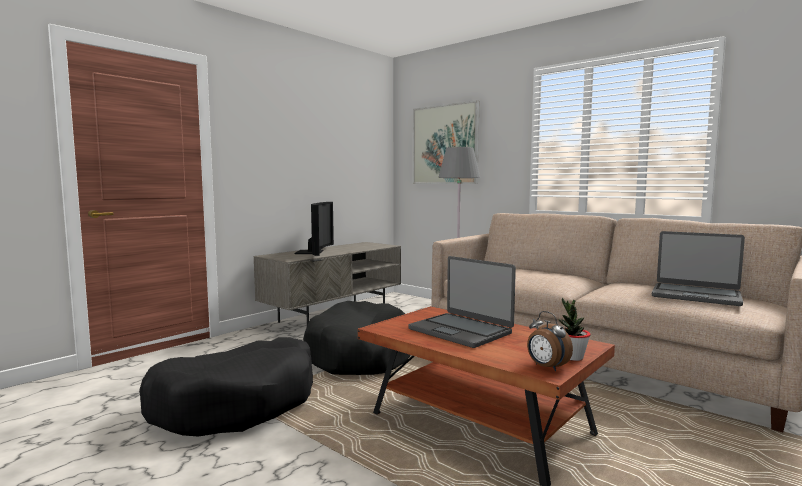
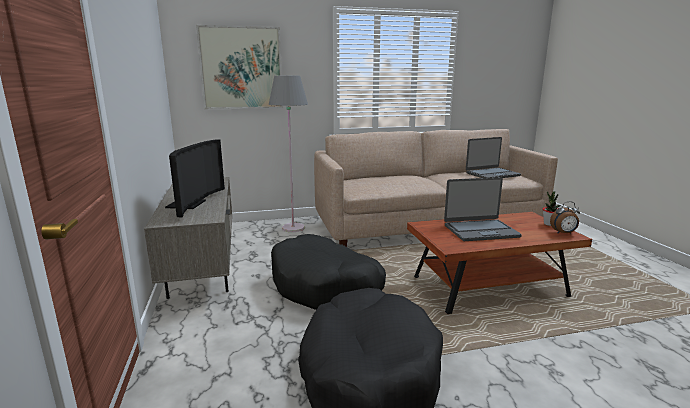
camera: 55 degrees left, 10 degrees up
television [295,202,334,256] -> television turned 60 degrees clockwise [165,139,225,217]

